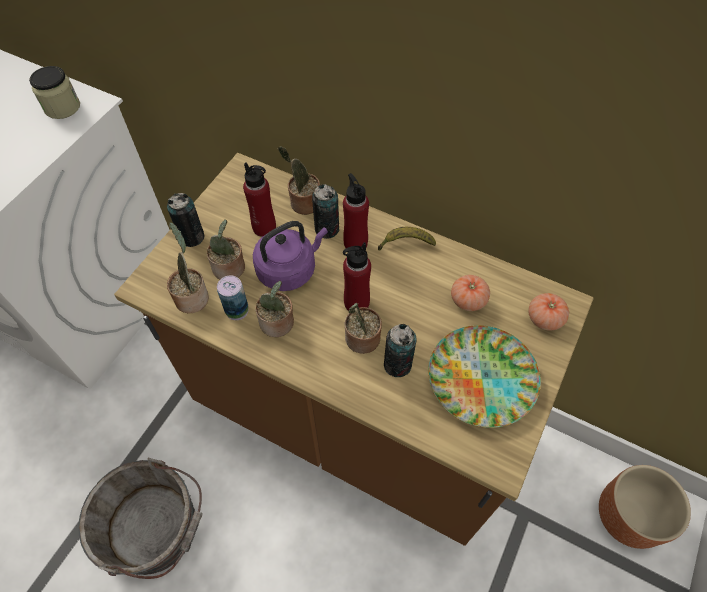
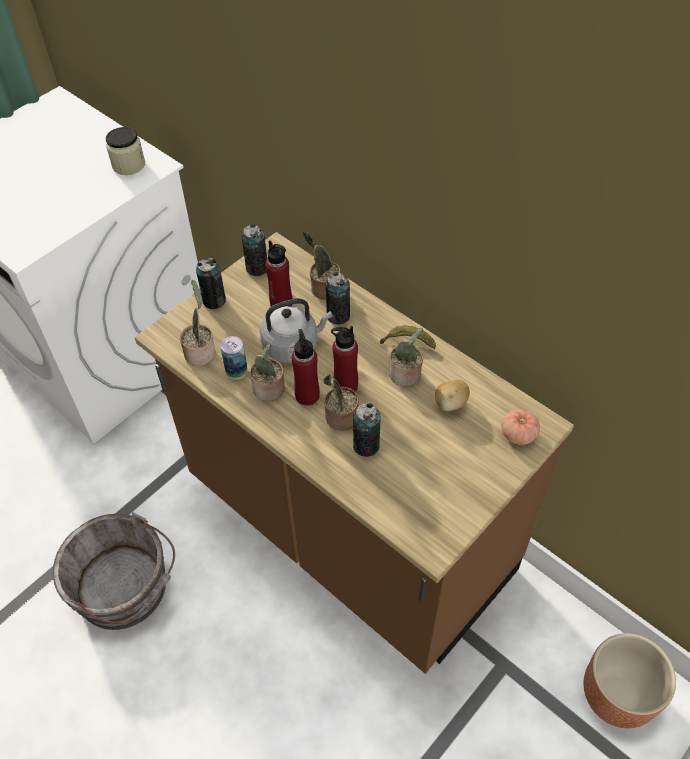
camera: 15 degrees right, 5 degrees down
potted plant [207,219,245,279] -> potted plant moved to [389,328,423,387]
purple kettle [253,221,328,291] -> grey kettle [260,298,333,363]
red bottle [343,173,369,248] -> red bottle moved to [291,329,320,406]
plate [428,325,541,428] -> none
tomato [451,275,490,311] -> potato [435,379,470,411]
none -> can [242,224,267,276]

